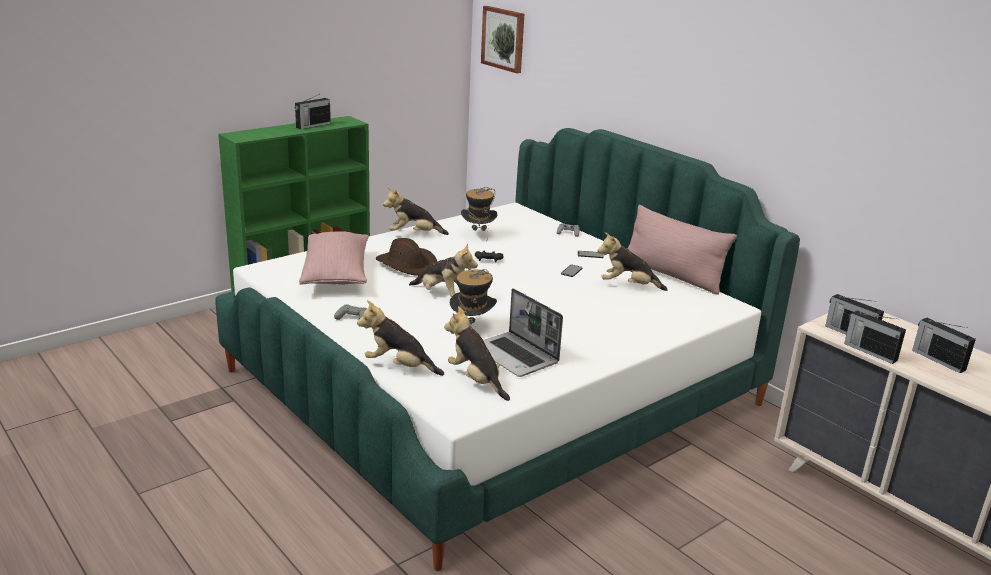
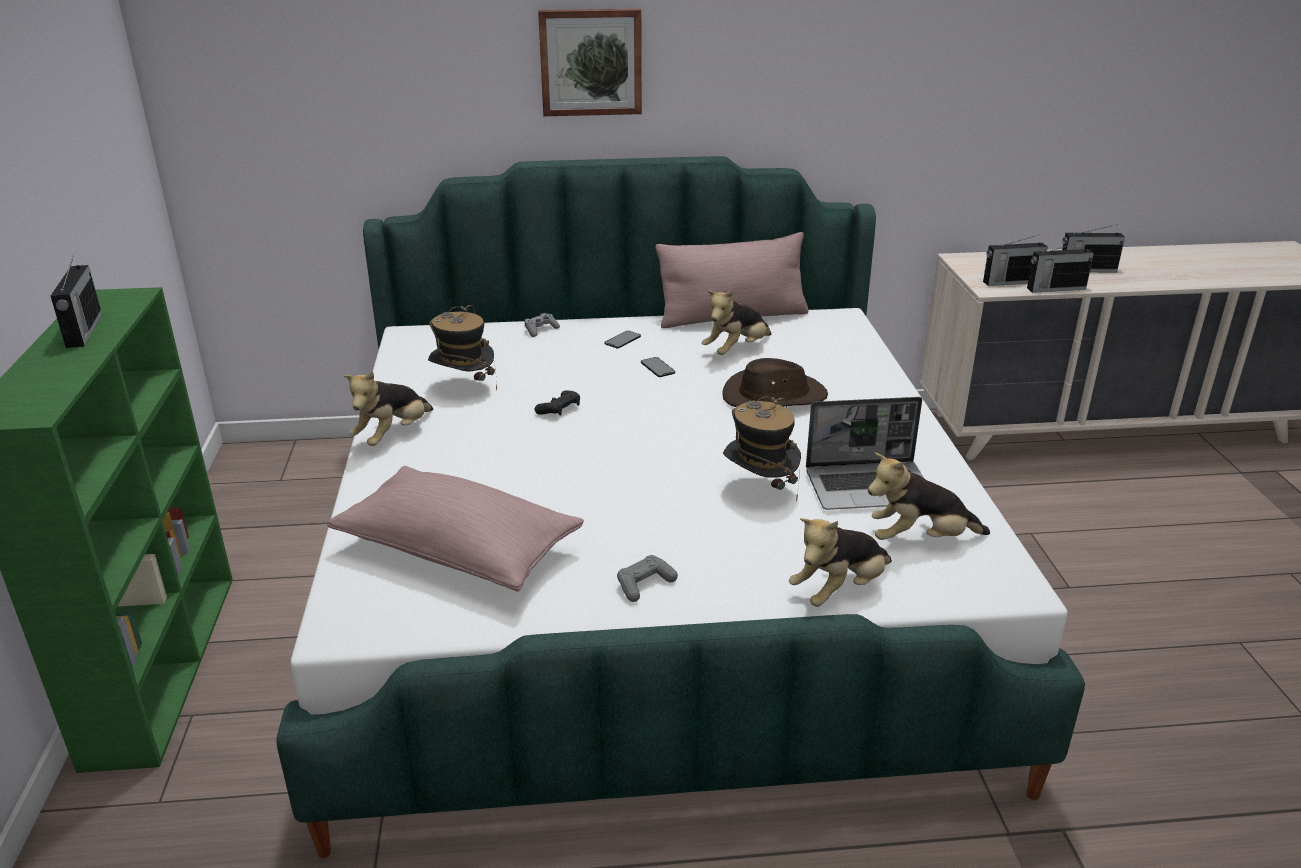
camera: 55 degrees left, 5 degrees up
brown hat [376,238,437,276] -> brown hat moved to [722,358,828,407]
plush toy [409,243,478,297] -> none
picture [481,6,524,73] -> picture moved to [538,9,642,116]

